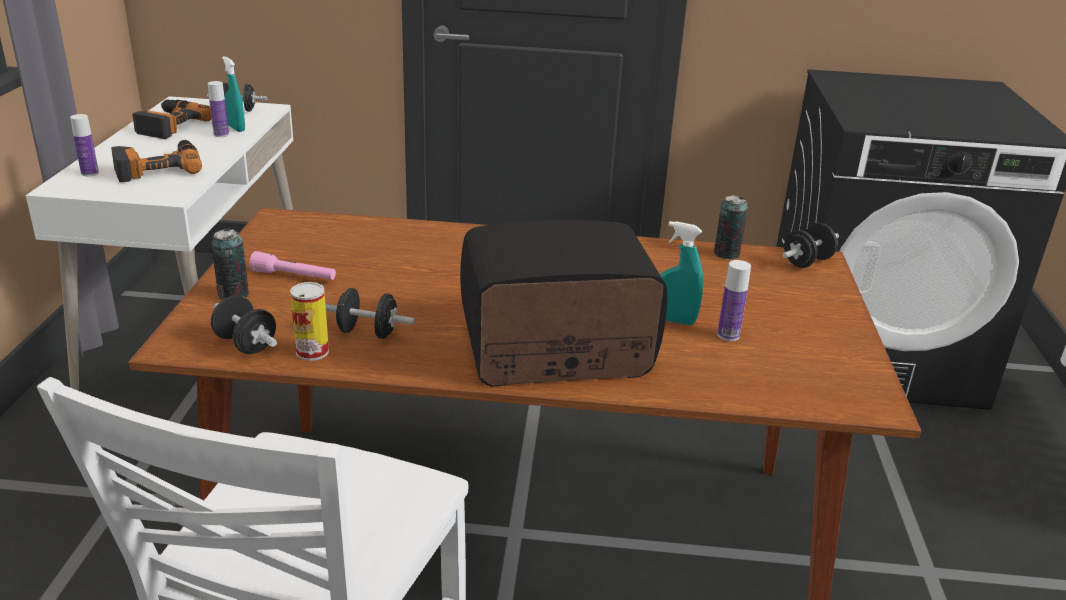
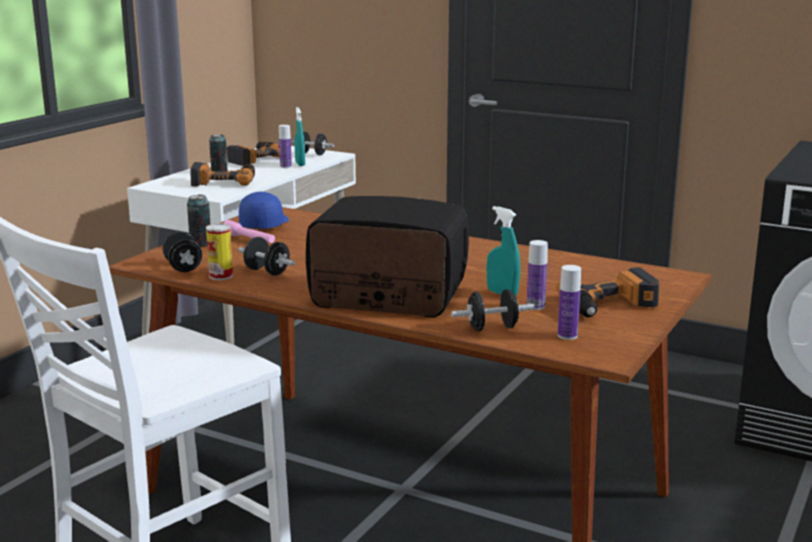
camera: 25 degrees right, 10 degrees down
bottle [70,114,99,176] -> bottle moved to [558,265,581,340]
can [713,195,748,259] -> can moved to [209,134,228,172]
black dumbbell [782,223,839,268] -> black dumbbell moved to [451,289,534,331]
none -> blue cap [239,192,289,229]
none -> power drill [556,267,659,317]

